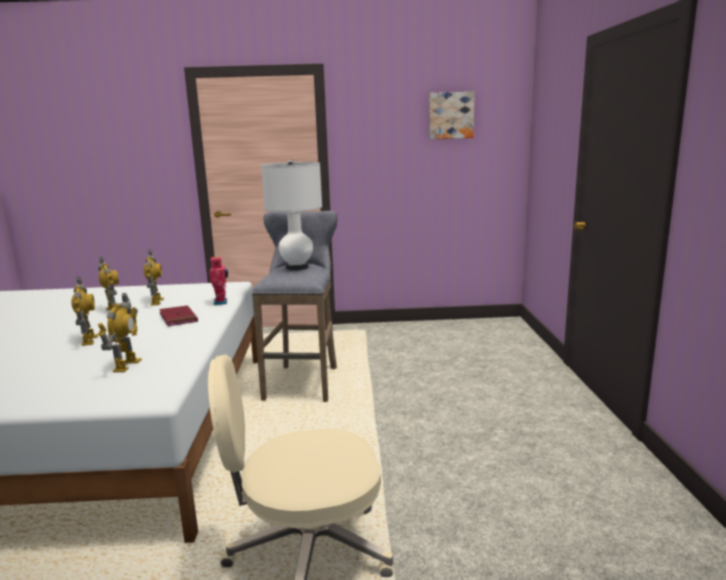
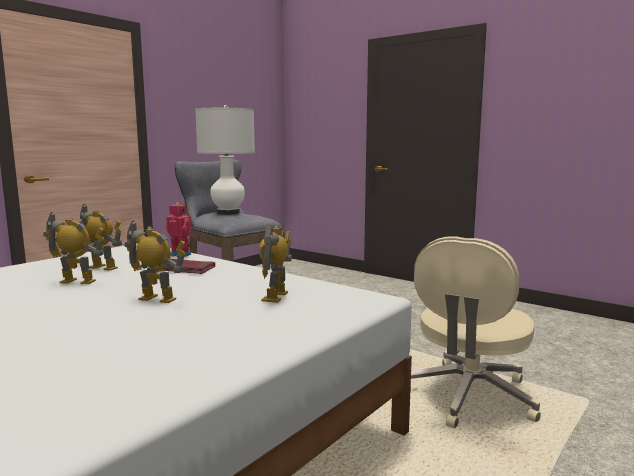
camera: 50 degrees left, 5 degrees down
toy robot [98,293,142,372] -> toy robot turned 120 degrees counterclockwise [259,224,292,303]
picture [429,92,475,139] -> none

